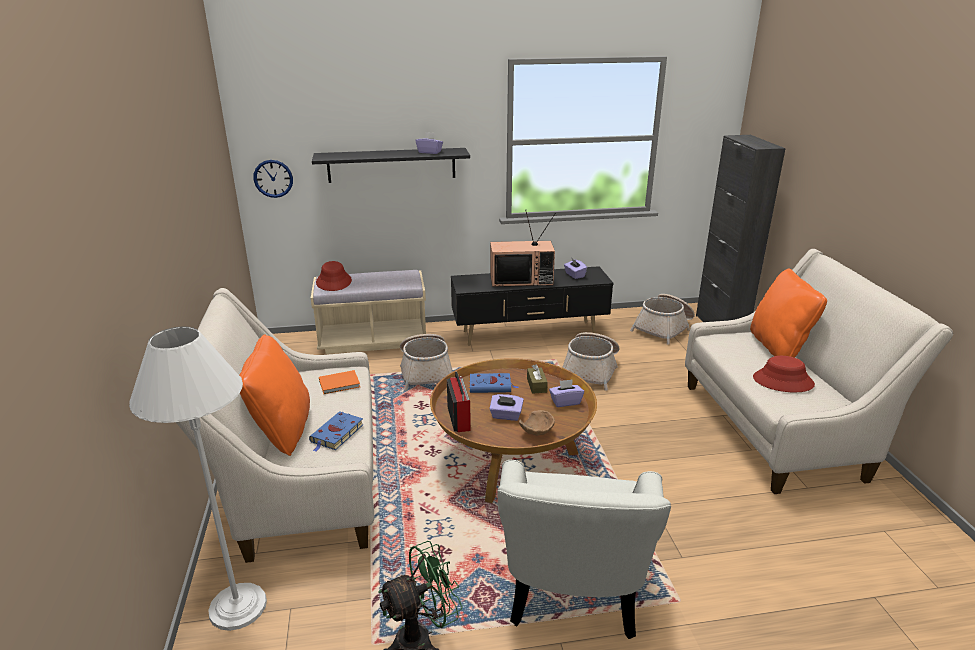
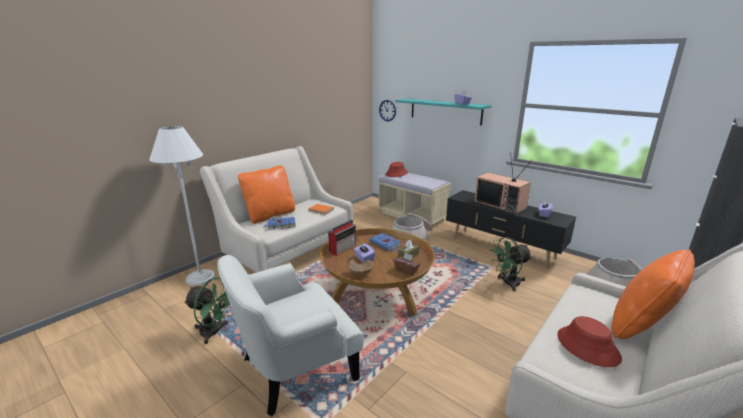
camera: 50 degrees right, 5 degrees down
black shelf [312,148,470,183] -> turquoise shelf [395,99,491,125]
purple tissue box [549,379,584,407] -> brown tissue box [394,253,420,275]
basket [562,332,619,391] -> green fan [490,237,532,291]

